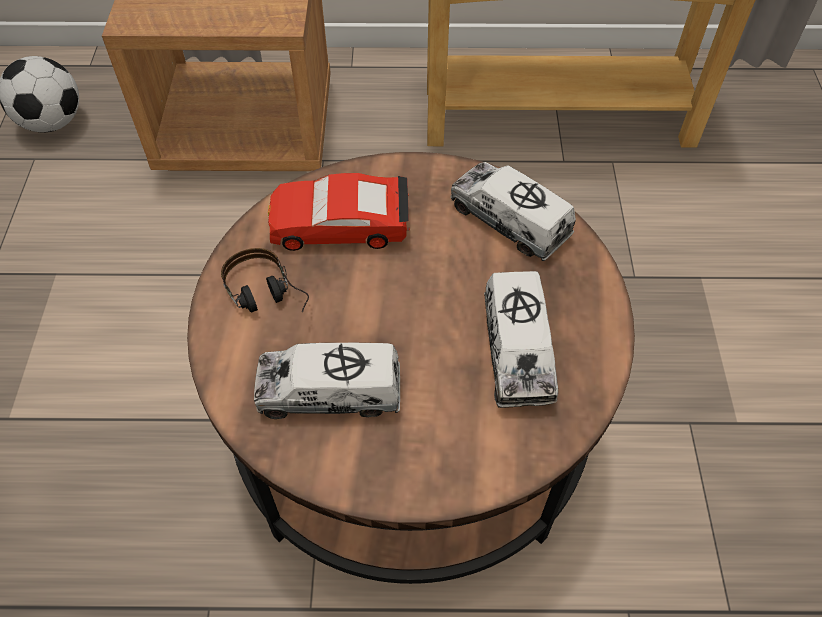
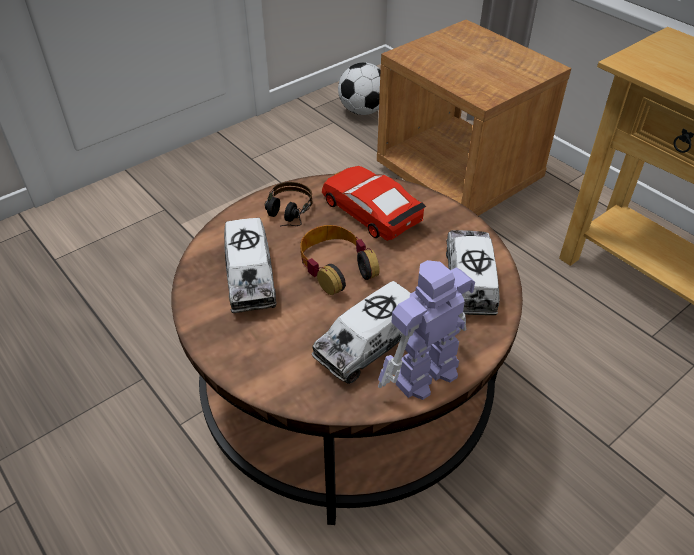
camera: 50 degrees right, 10 degrees down
toy truck [254,343,400,419] -> toy truck turned 150 degrees counterclockwise [224,218,276,313]
none -> headphones [300,225,380,295]
none -> toy robot [378,260,475,400]

